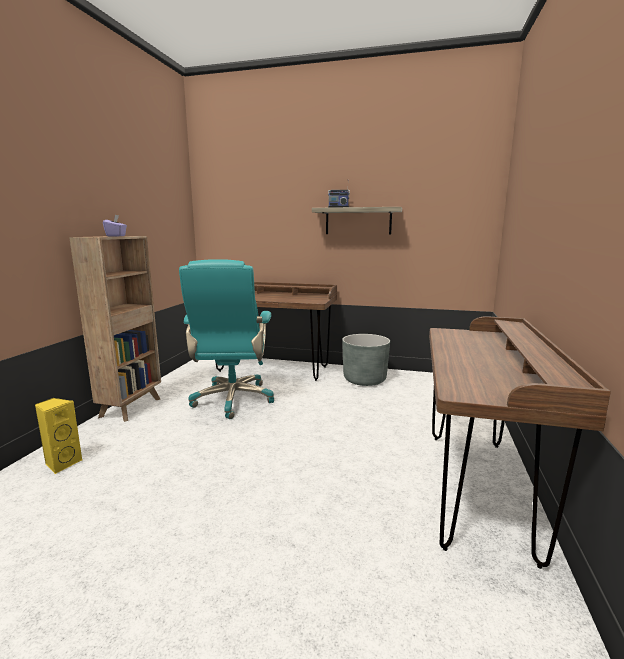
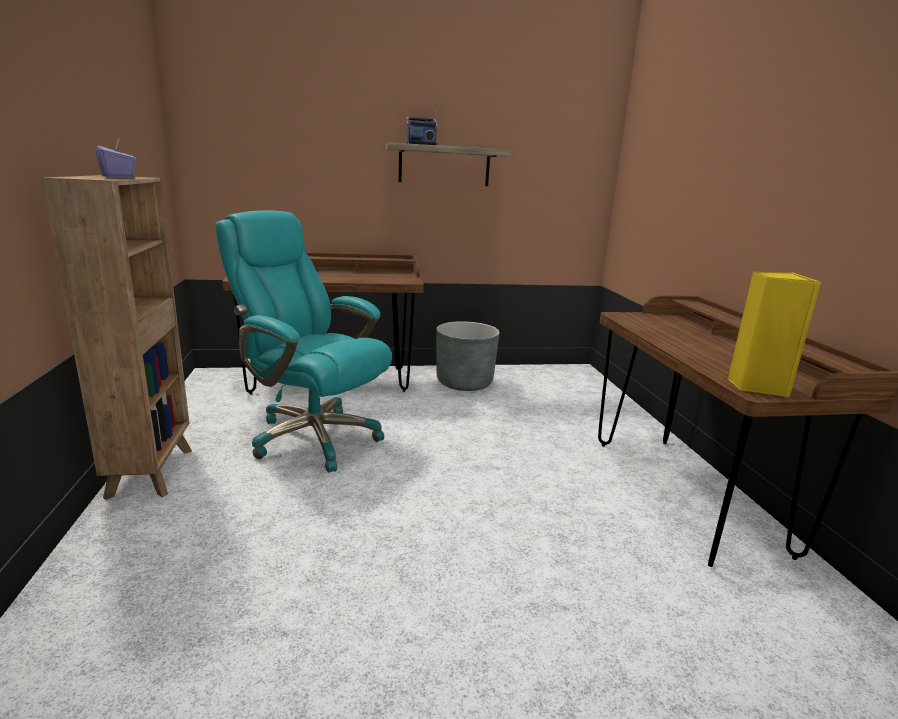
camera: 25 degrees left, 5 degrees up
yellow speaker [35,398,83,474] -> yellow speaker moved to [727,271,821,397]
turquoise office chair [179,259,274,419] -> turquoise office chair turned 150 degrees clockwise [215,210,392,473]

